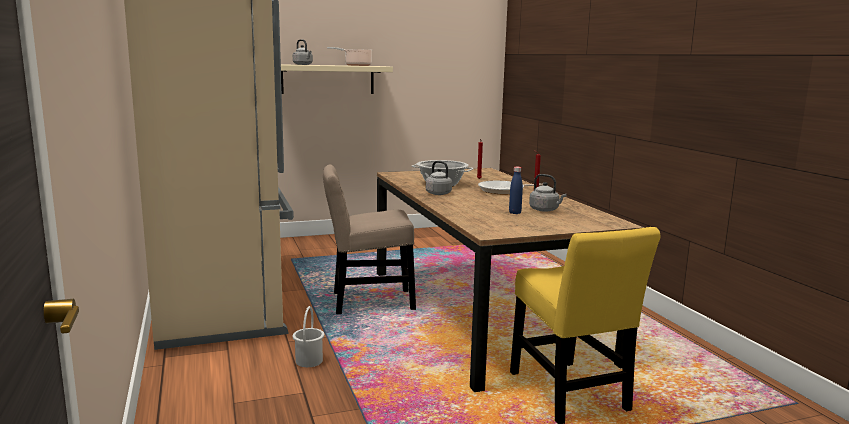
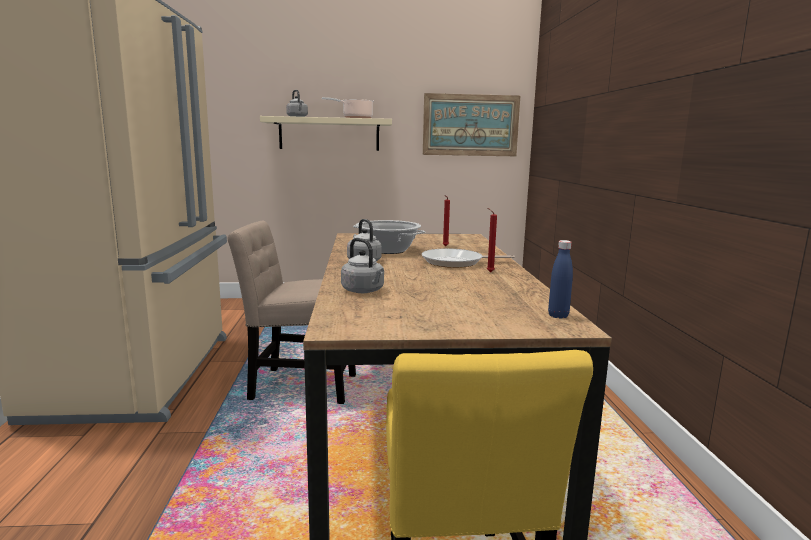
camera: 15 degrees right, 0 degrees up
white bucket [293,306,325,367] -> none
blue bottle [509,167,523,214] -> blue bottle moved to [548,240,573,319]
grey kettle [529,174,567,212] -> grey kettle moved to [341,238,384,293]
none -> picture [423,93,520,156]

